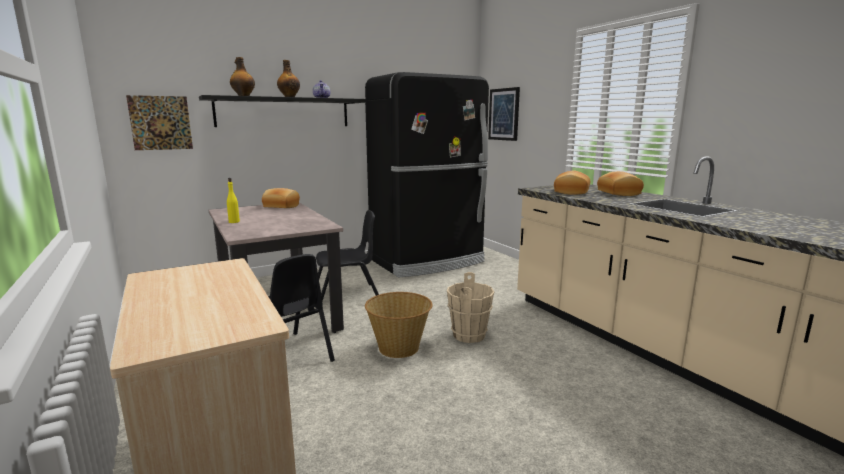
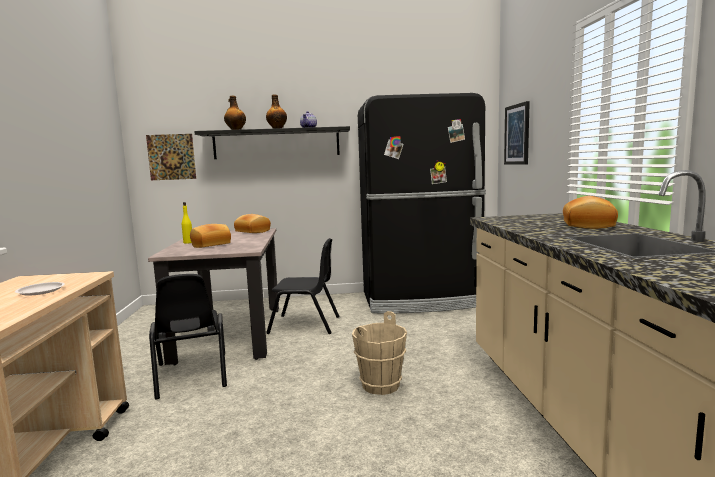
camera: 25 degrees right, 5 degrees down
basket [365,292,433,358] -> none
bread [554,170,590,195] -> bread moved to [190,224,231,248]
none -> white plate [15,282,65,296]

